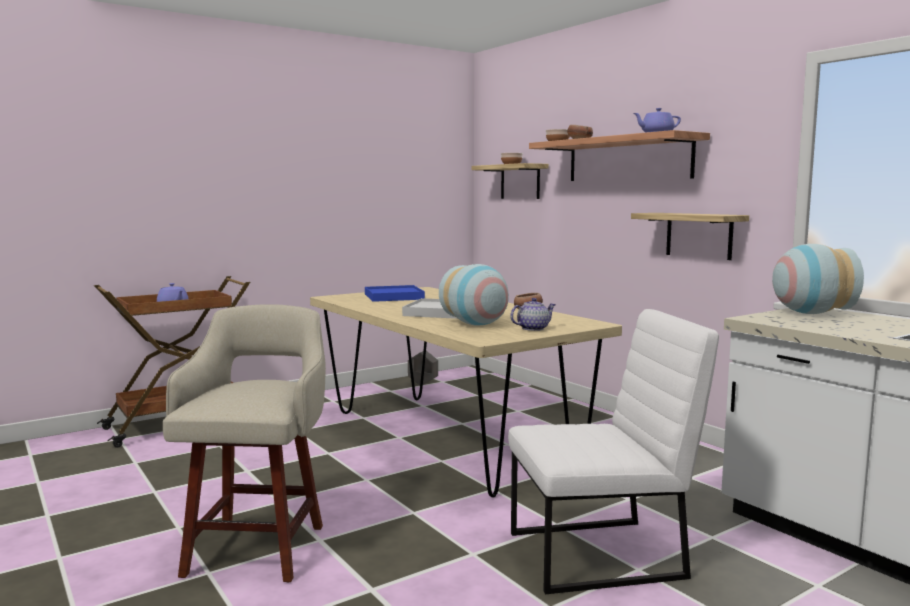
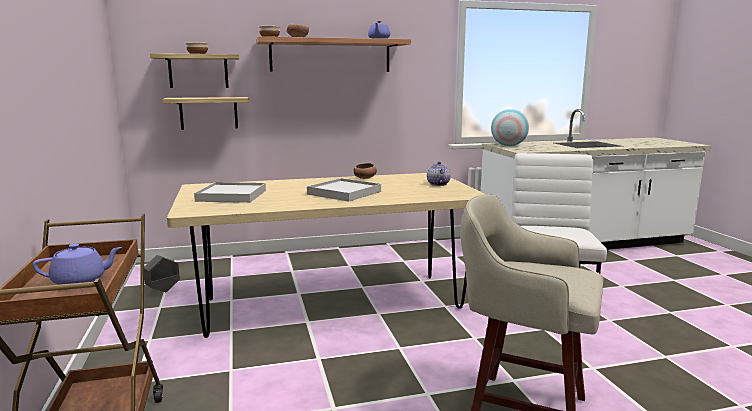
camera: 70 degrees left, 5 degrees up
blue tray [365,285,425,302] -> white tray [194,182,266,203]
vase [439,264,509,326] -> none
shelf [631,213,749,260] -> shelf moved to [162,97,249,130]

